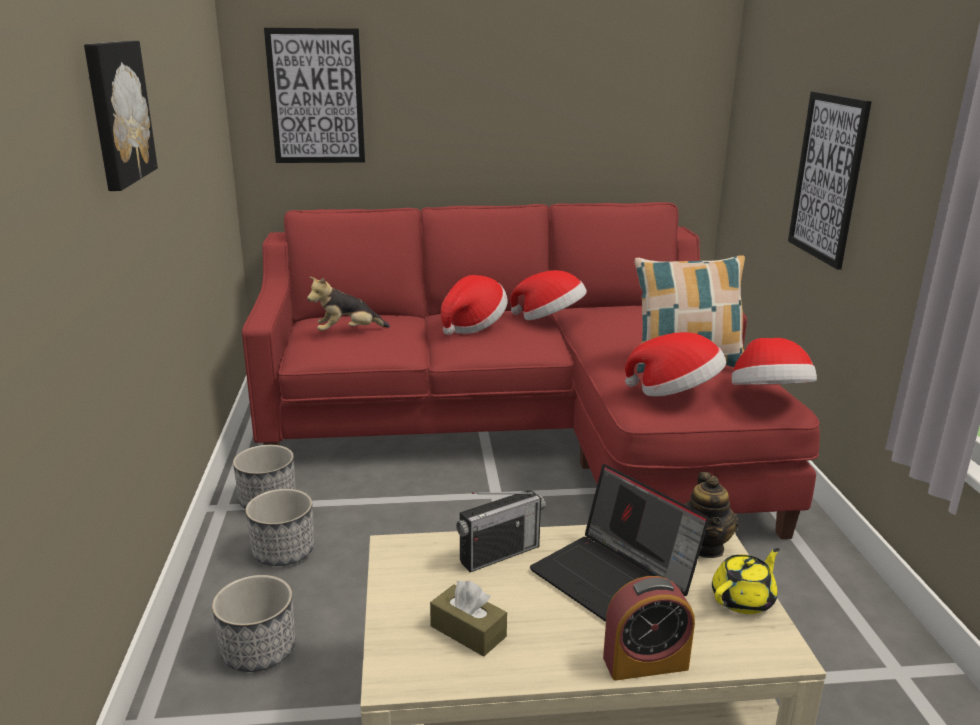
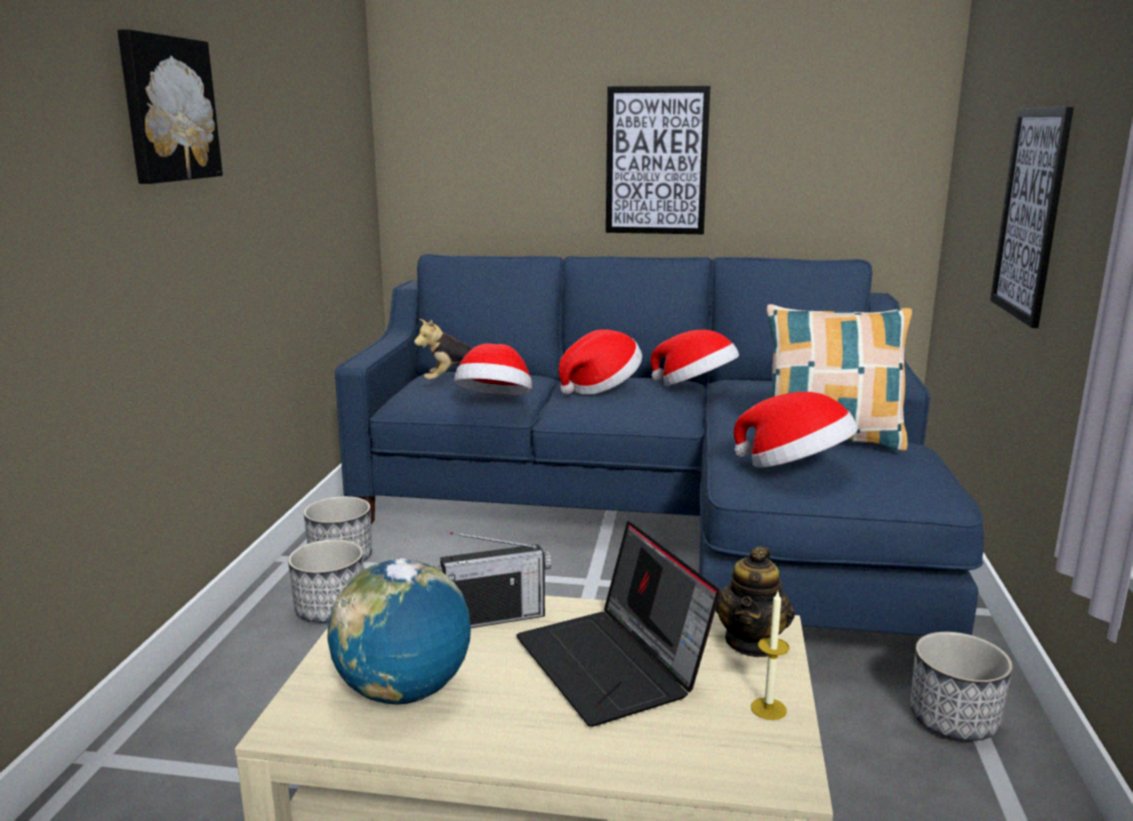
camera: 15 degrees right, 5 degrees down
planter [212,575,295,672] -> planter moved to [910,632,1013,741]
red sofa [242,202,820,539] -> blue sofa [335,254,984,636]
picture [264,28,365,163] -> picture moved to [606,86,711,234]
brown tissue box [430,580,507,657] -> globe [328,558,471,704]
alarm clock [603,576,695,681] -> none
yellow teapot [712,548,780,614] -> candle [751,592,789,720]
hat [732,338,817,385] -> hat moved to [454,344,532,395]

